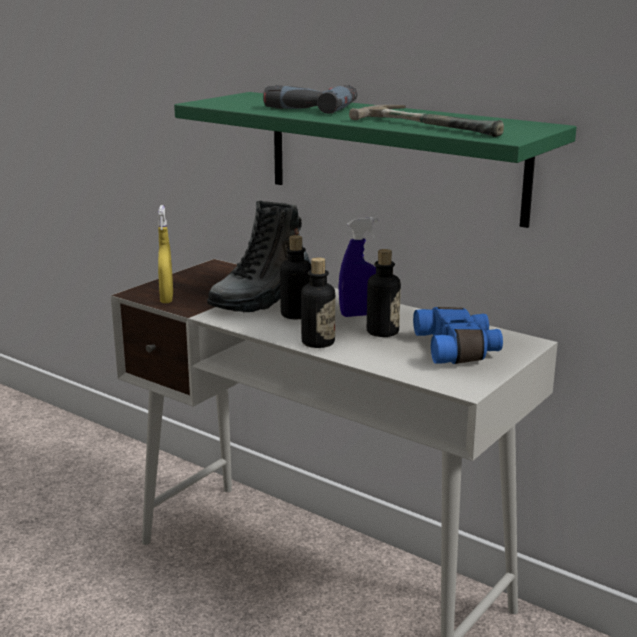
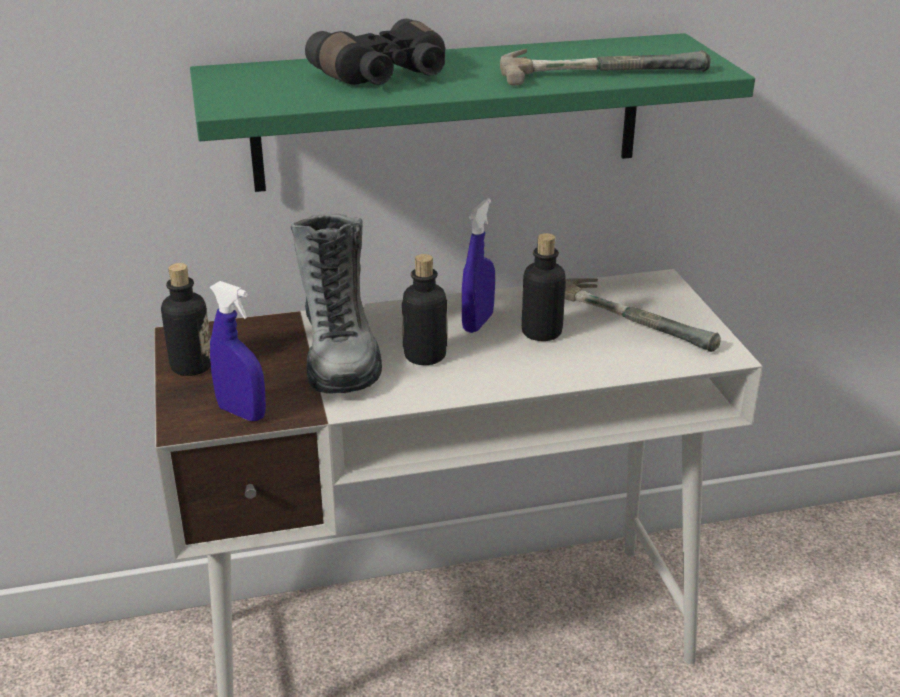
camera: 50 degrees left, 10 degrees up
yellow spray bottle [158,205,173,303] -> blue spray bottle [210,281,266,421]
power drill [263,85,357,114] -> black binoculars [305,19,445,85]
bottle [301,257,335,348] -> bottle moved to [161,263,211,376]
blue binoculars [413,307,503,364] -> hammer [565,278,721,352]

